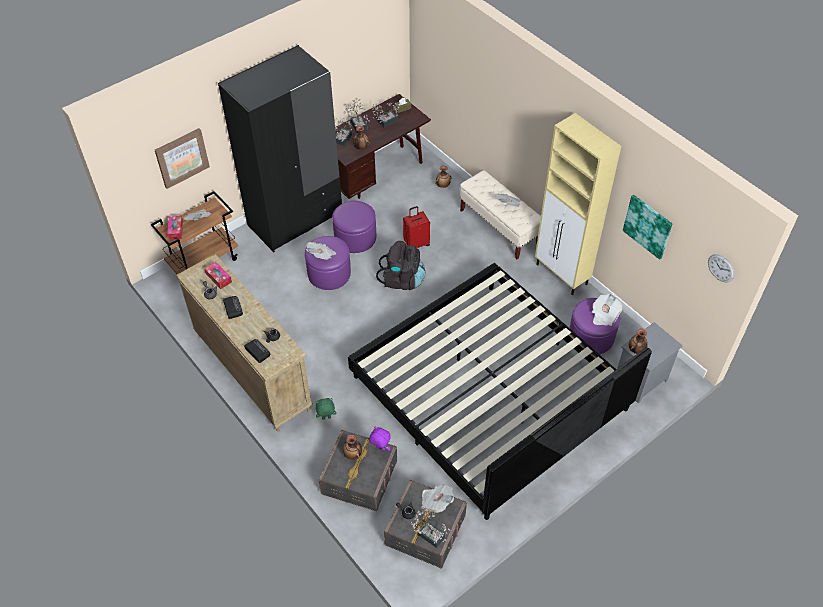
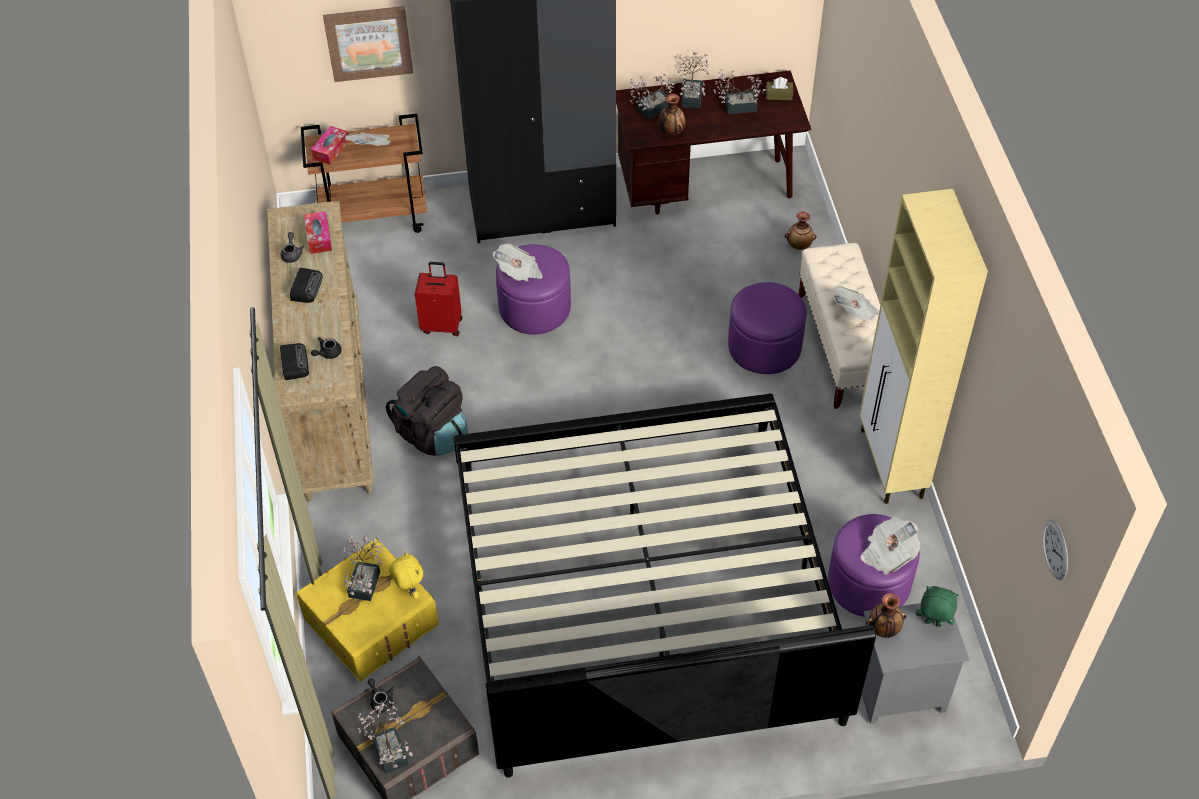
camera: 30 degrees right, 0 degrees up
green plush toy [315,398,336,420] -> green plush toy moved to [916,586,958,627]
grey storage box [319,430,397,511] -> yellow storage box [296,537,439,682]
purple ottoman [332,201,376,253] -> purple ottoman moved to [728,282,807,374]
vase [343,435,362,460] -> potted plant [343,536,384,601]
purple plush toy [369,426,391,451] -> yellow plush toy [389,551,423,599]
black backpack [376,241,426,290] -> black backpack moved to [386,366,468,456]
red suitcase [403,206,430,248] -> red suitcase moved to [415,262,462,336]
newspaper [421,484,454,513] -> none
picture [623,195,673,260] -> none

